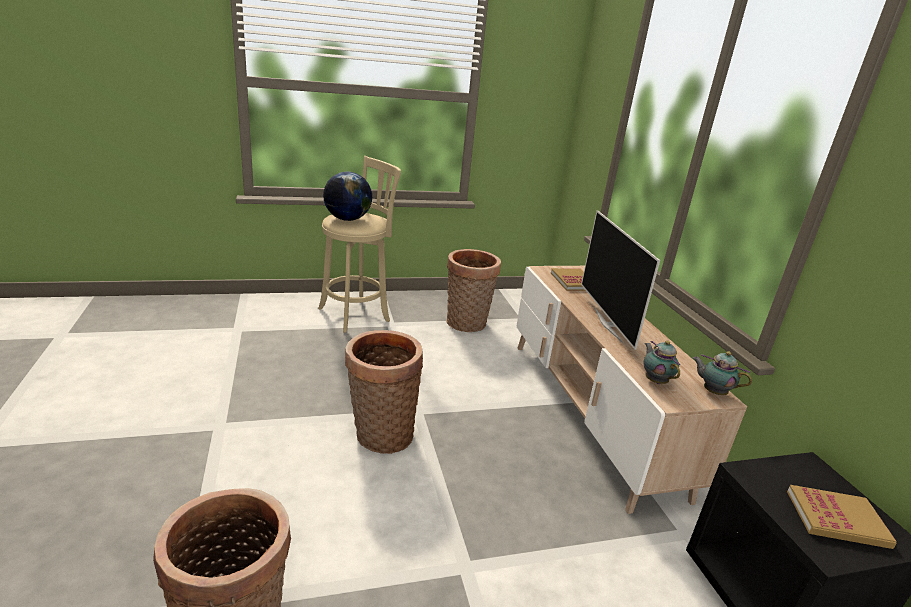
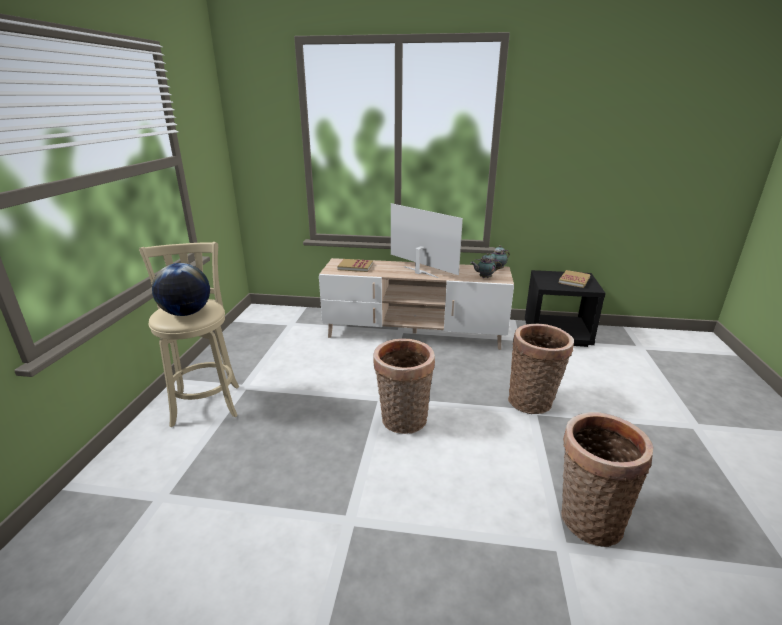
camera: 65 degrees left, 0 degrees up
basket [447,249,501,332] -> basket moved to [508,323,574,414]
television [581,210,660,350] -> television turned 150 degrees counterclockwise [391,203,463,278]

